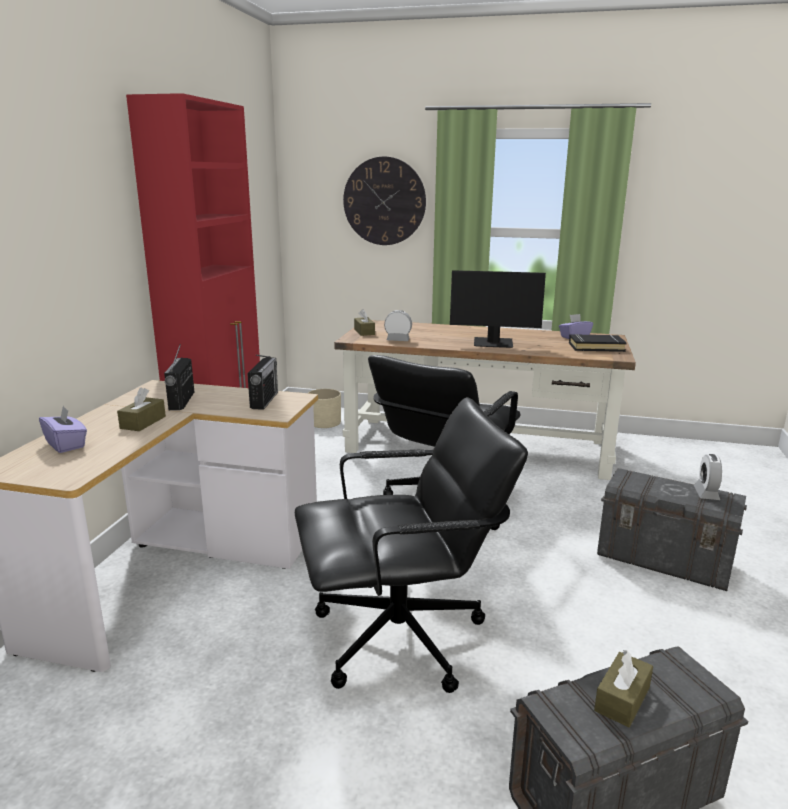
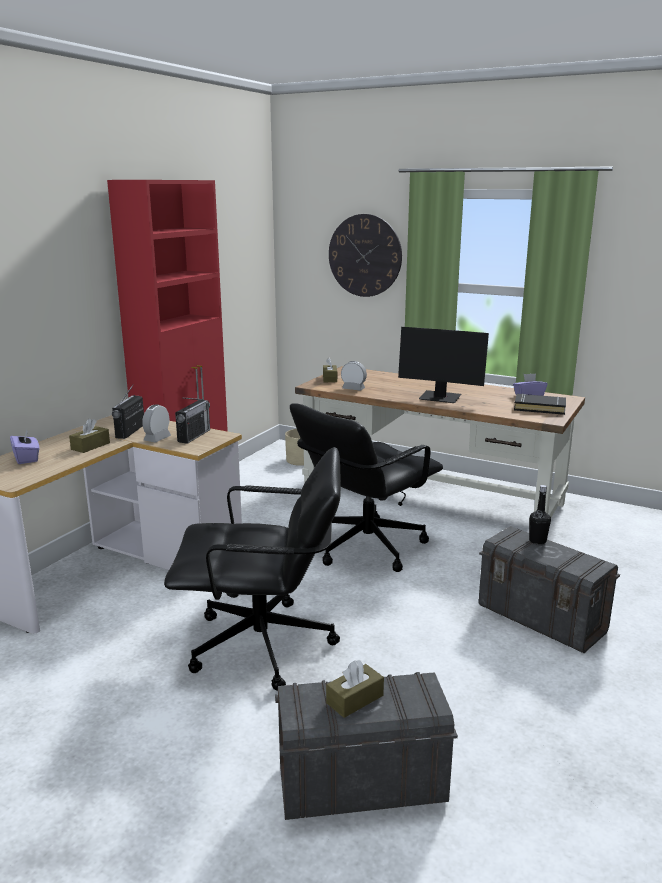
camera: 15 degrees right, 0 degrees up
alarm clock [694,454,722,500] -> alarm clock moved to [142,404,171,442]
none -> black bottle [529,485,551,544]

